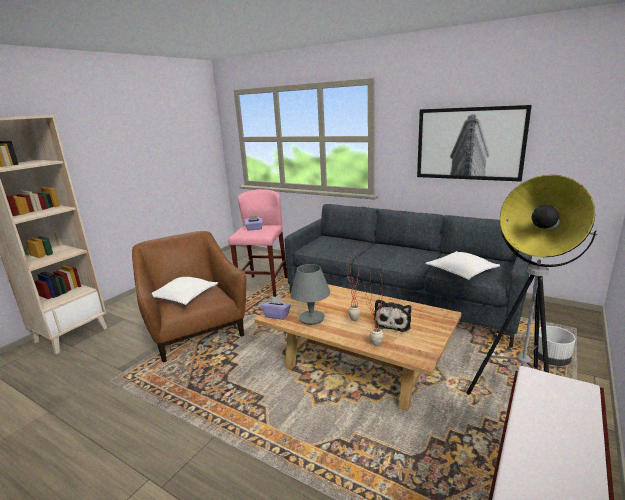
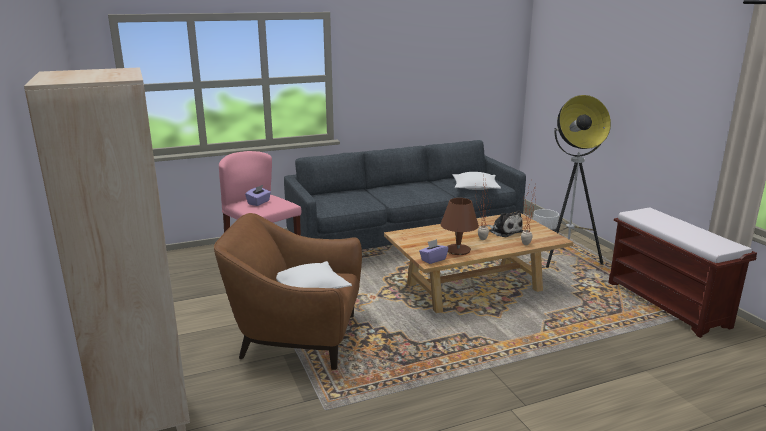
camera: 55 degrees left, 0 degrees up
grey table lamp [290,264,330,325] -> brown table lamp [440,198,479,255]
picture [417,105,532,182] -> none

